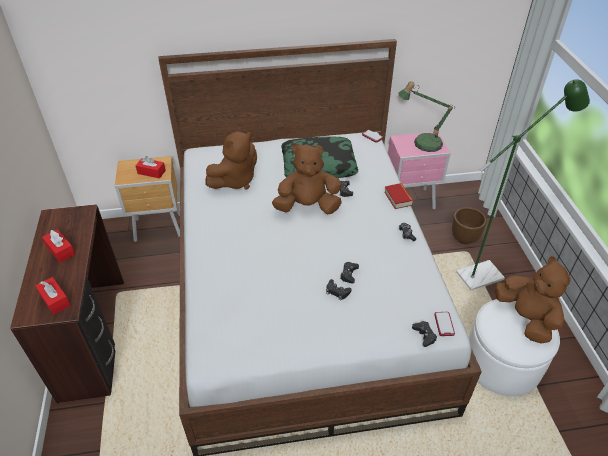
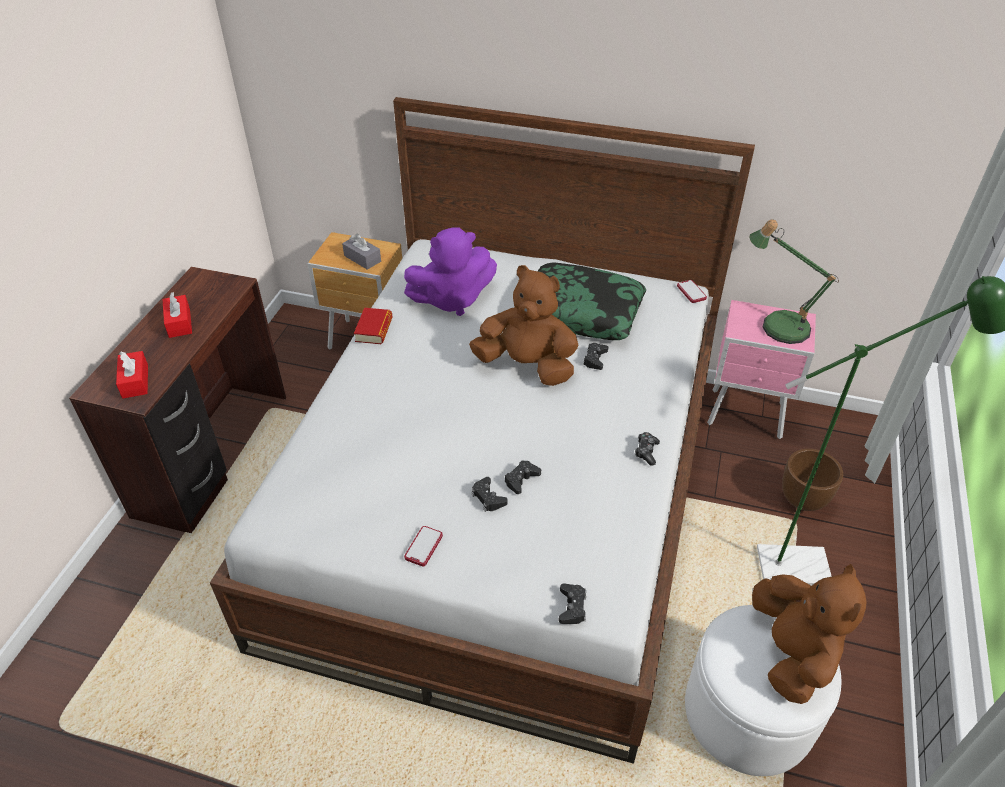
camera: 25 degrees right, 0 degrees up
red tissue box [135,156,166,179] -> grey tissue box [342,234,381,270]
brown plush toy [205,131,257,189] -> purple plush toy [404,227,497,316]
book [384,183,413,209] -> book moved to [354,308,393,344]
phone [434,312,455,336] -> phone moved to [404,526,443,566]

